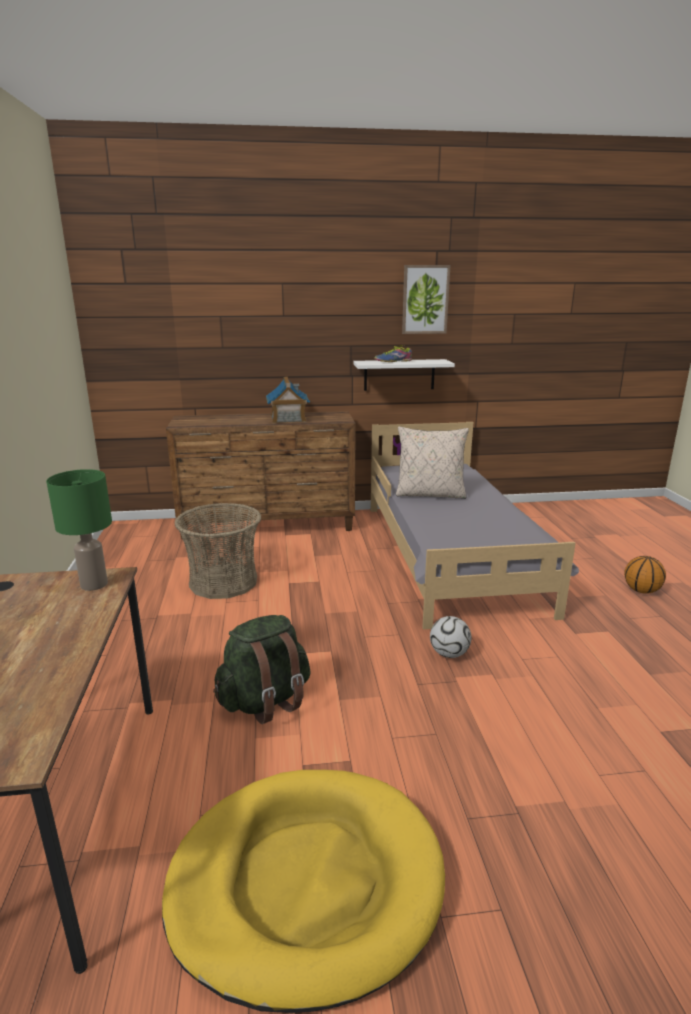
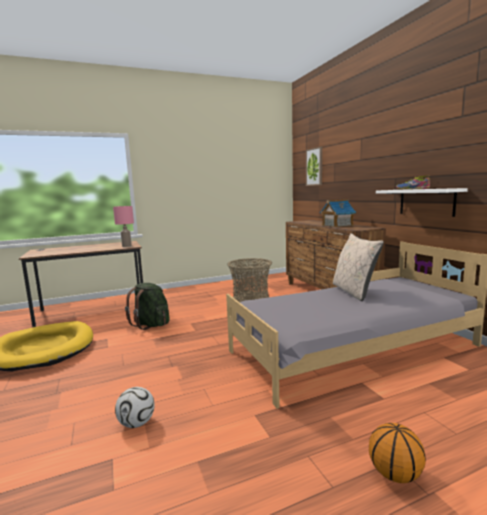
camera: 75 degrees right, 10 degrees down
green table lamp [46,469,112,591] -> pink table lamp [113,206,134,247]
picture [402,265,450,334] -> picture moved to [306,146,322,186]
football [430,616,471,658] -> football moved to [115,387,155,428]

